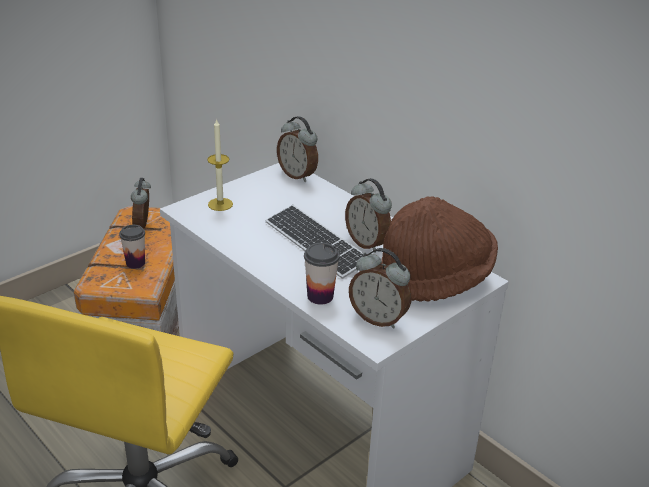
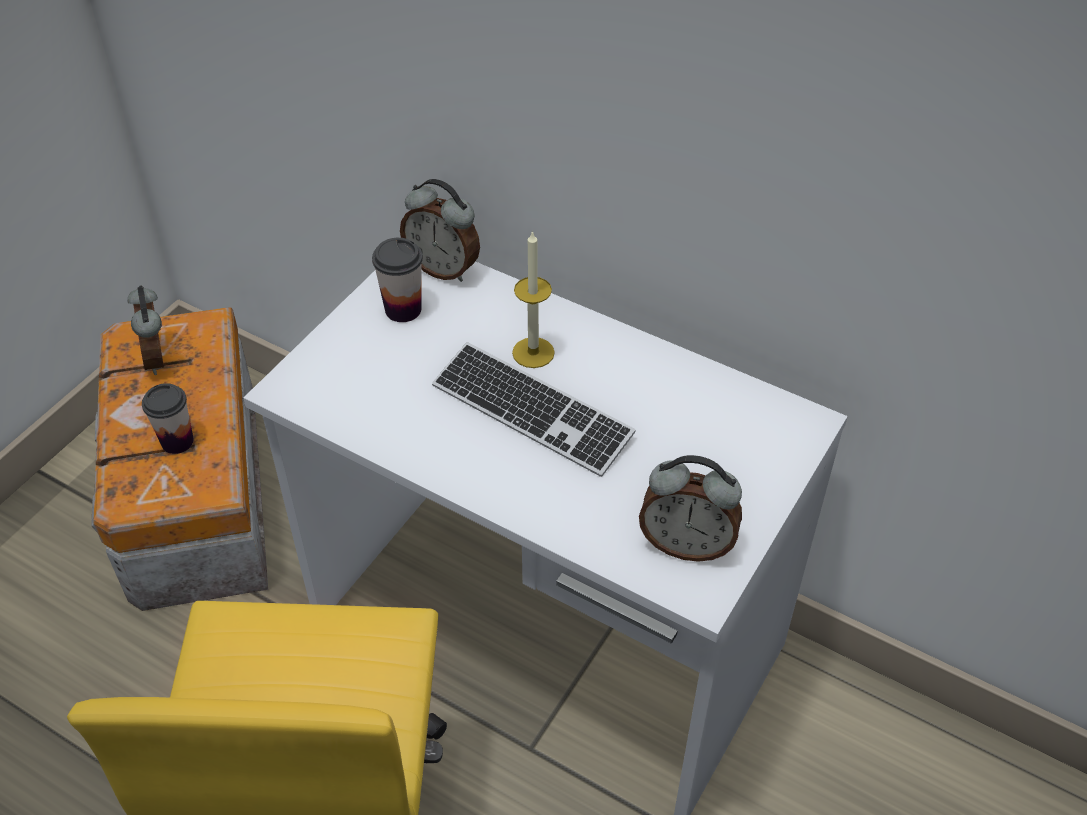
camera: 15 degrees left, 15 degrees up
candle [207,118,233,211] -> candle moved to [512,230,555,368]
cup [304,243,340,305] -> cup moved to [372,238,423,322]
alarm clock [345,178,392,253] -> none
brown hat [381,196,498,302] -> none

